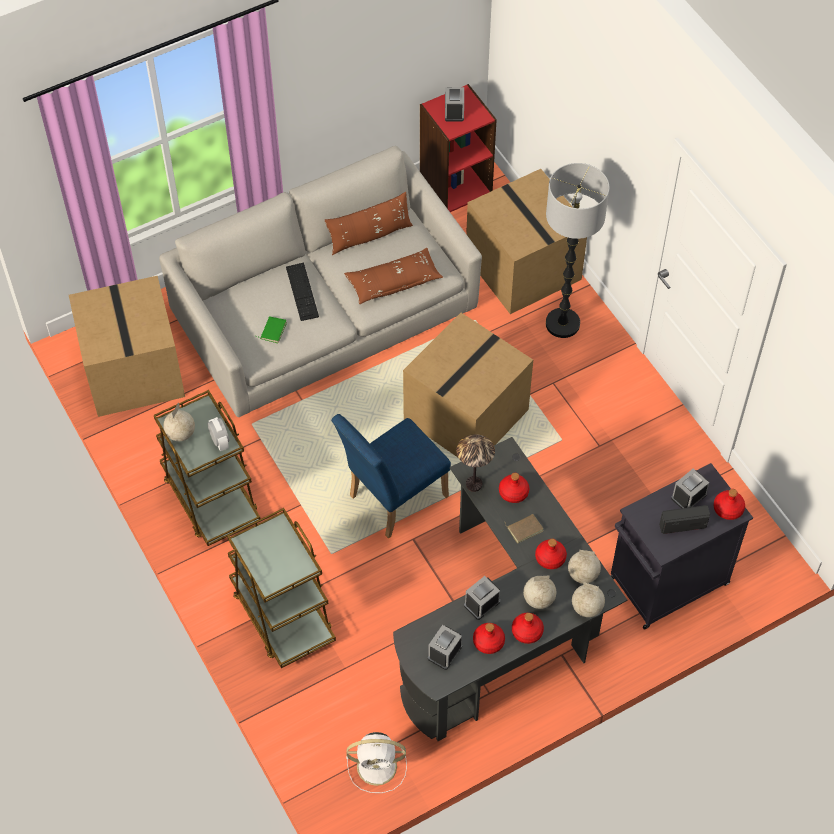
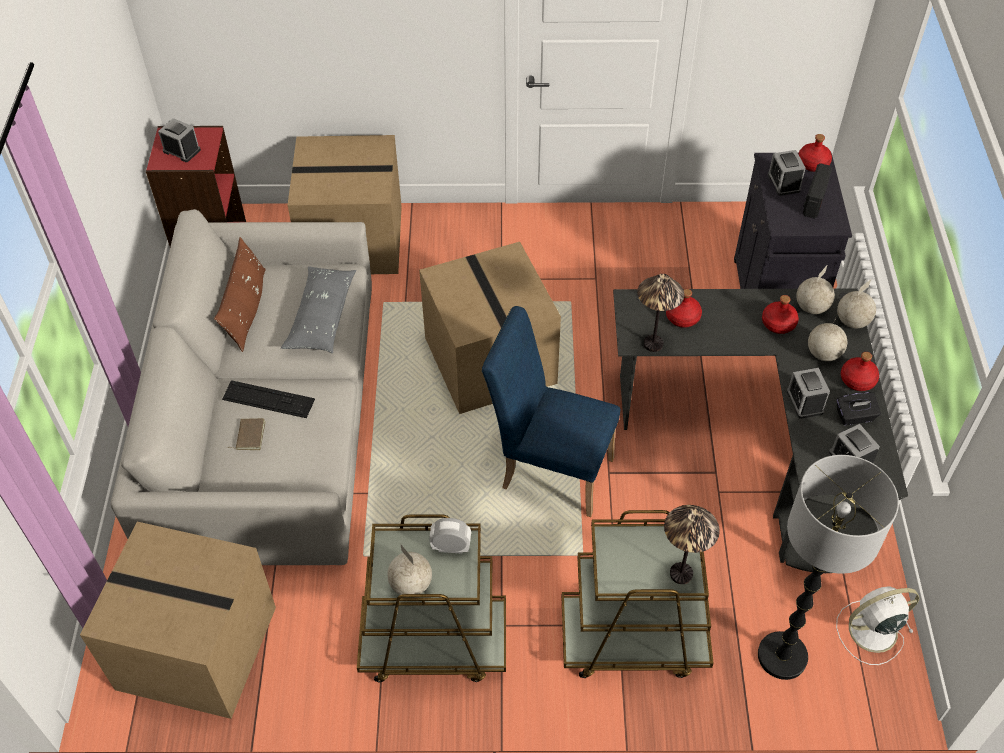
camera: 60 degrees left, 5 degrees down
green book [257,316,287,343] -> none
blue chair [331,414,451,539] -> blue chair turned 120 degrees clockwise [482,306,620,517]
brown pillow [344,248,443,305] -> grey pillow [281,266,356,353]
white fan [346,732,407,793] -> white fan turned 135 degrees counterclockwise [836,586,919,665]
red bottle [473,623,505,654] -> black tissue box [837,392,881,425]
brown book [504,514,543,544] -> brown book moved to [228,418,266,450]
floor lamp [546,163,609,338] -> floor lamp moved to [758,455,899,680]
none -> table lamp [664,505,720,584]

